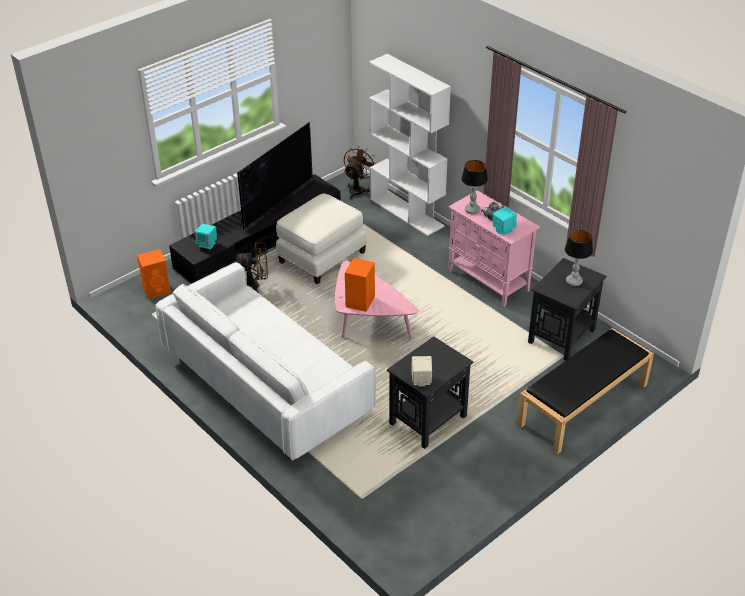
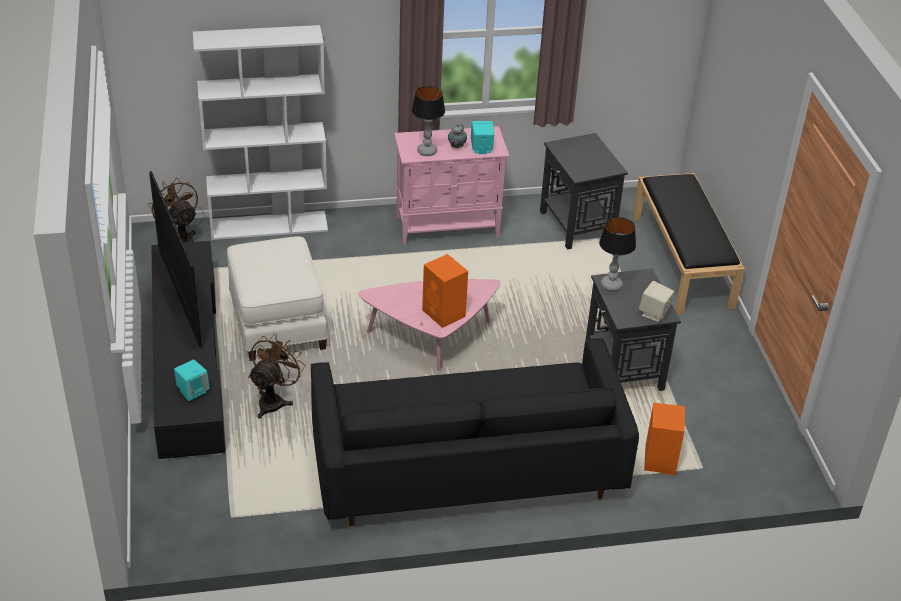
camera: 60 degrees left, 0 degrees up
orange speaker [137,249,171,299] -> orange speaker moved to [644,402,685,475]
white sofa [155,262,376,461] -> black sofa [311,338,639,526]
table lamp [565,230,593,286] -> table lamp moved to [599,217,636,291]

